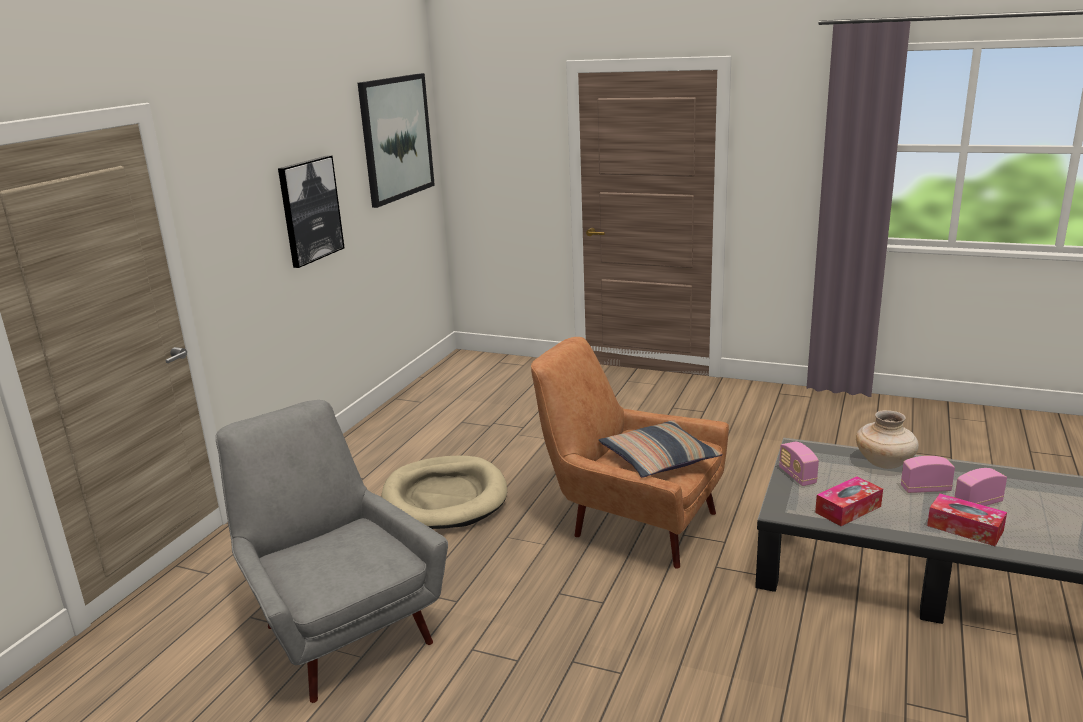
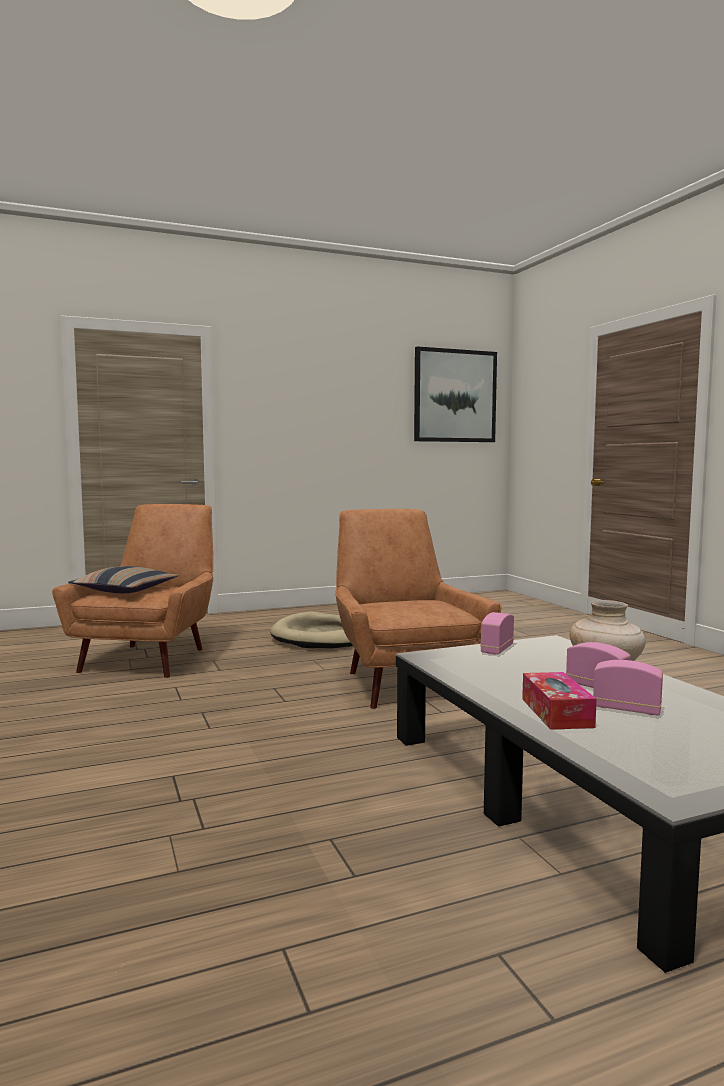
camera: 45 degrees right, 15 degrees down
grey armchair [216,400,448,703] -> brown armchair [52,504,213,678]
picture [278,155,345,268] -> none
pillow [599,420,723,478] -> pillow moved to [68,566,178,593]
tissue box [815,476,883,526] -> none

